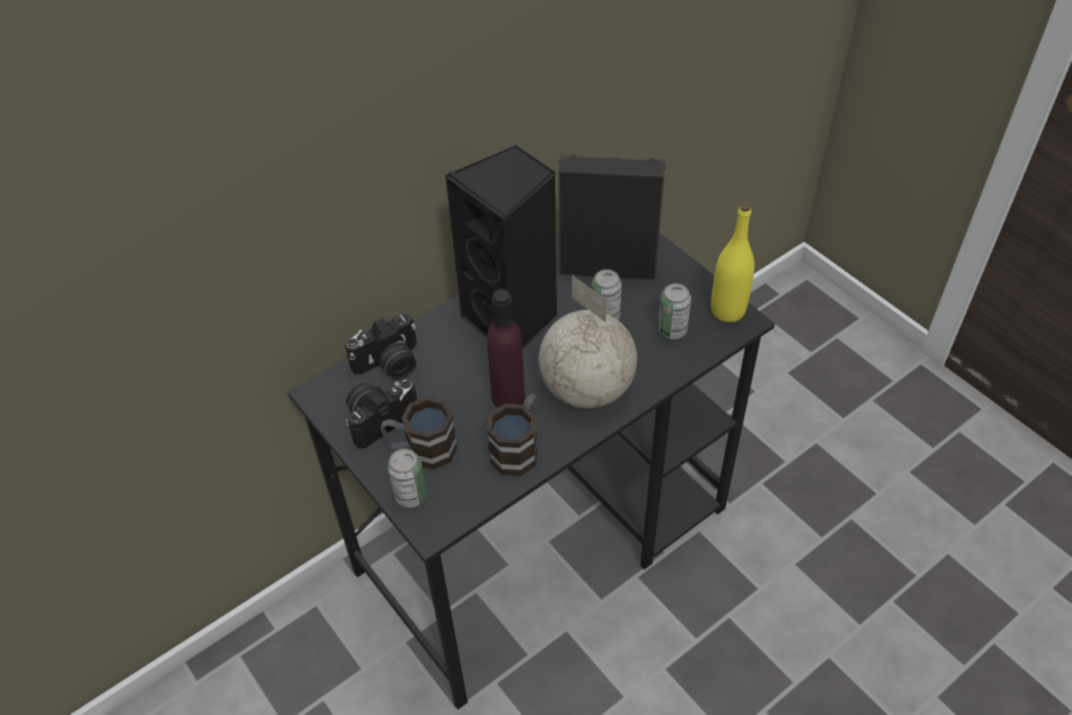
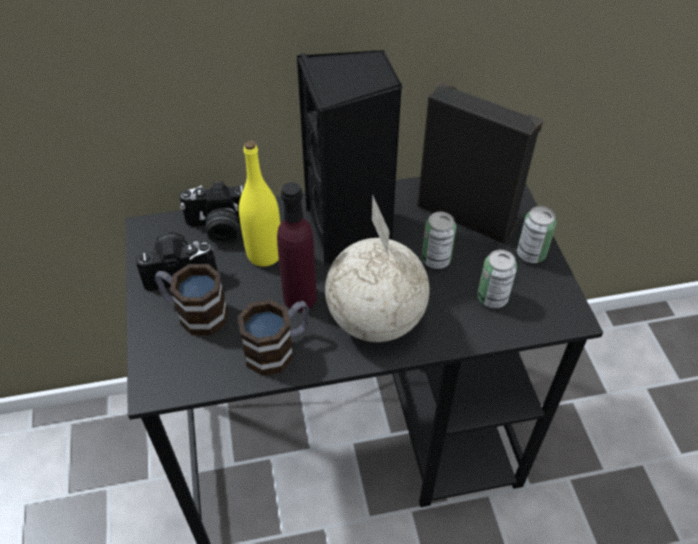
camera: 25 degrees right, 0 degrees up
can [387,449,427,507] -> can moved to [517,206,557,263]
yellow bottle [711,203,755,322] -> yellow bottle moved to [239,140,280,267]

